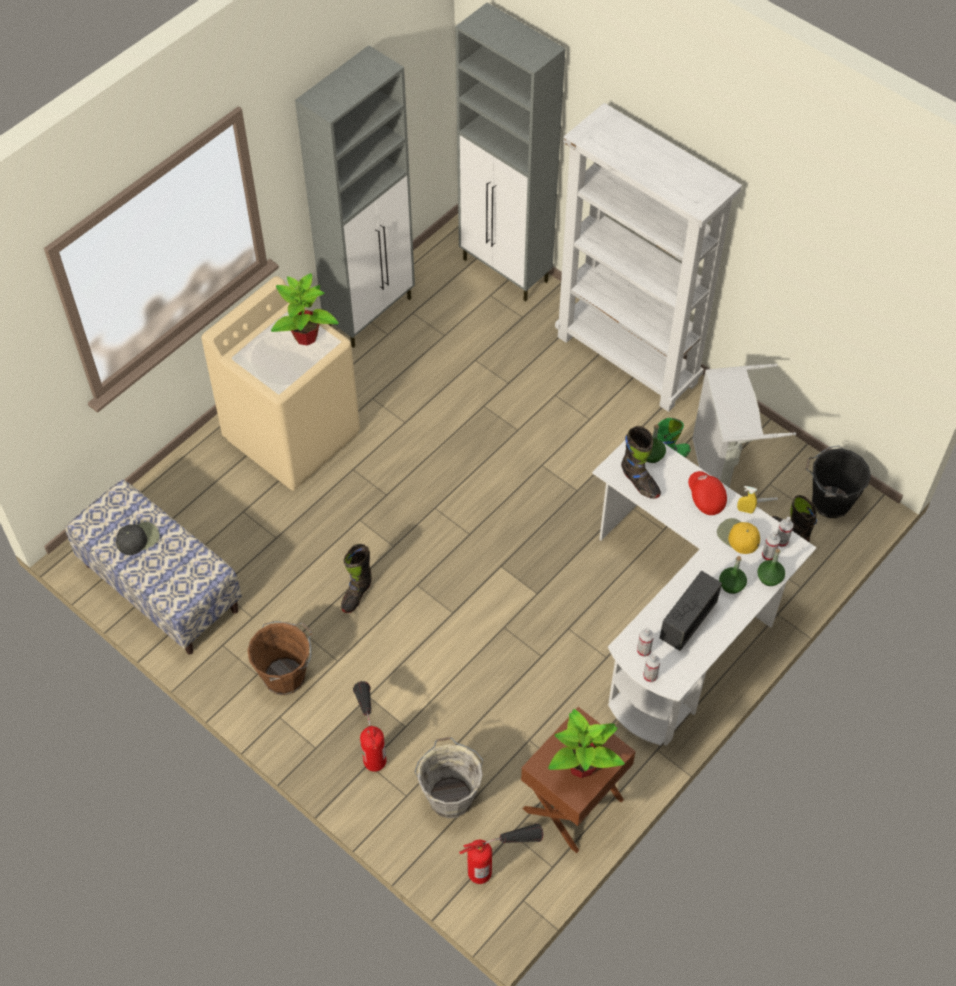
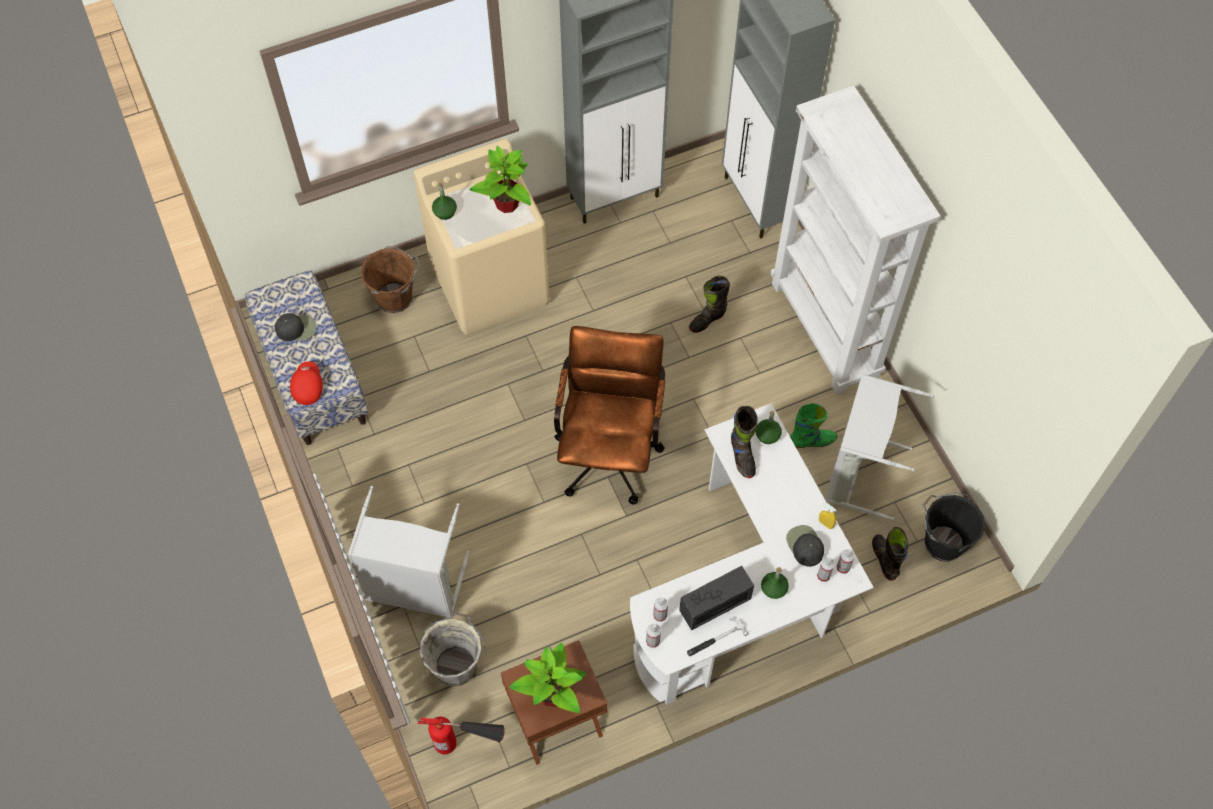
camera: 25 degrees right, 5 degrees up
brown bucket [247,621,312,695] -> brown bucket moved to [361,246,421,313]
black boot [341,544,372,613] -> black boot moved to [689,276,730,333]
fire extinguisher [353,681,386,772] -> grey laundry basket [348,486,470,618]
red cap [688,471,727,515] -> red cap moved to [290,361,323,405]
yellow cap [717,518,760,554] -> black cap [786,525,824,567]
green bottle [757,549,785,586] -> green bottle moved to [432,182,457,220]
none -> brown office chair [554,326,665,504]
none -> hammer [687,618,749,656]

